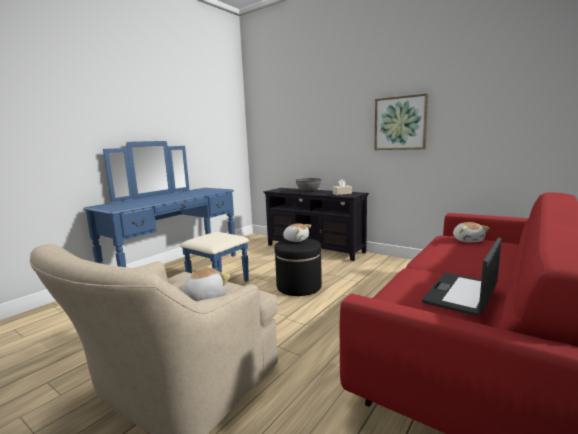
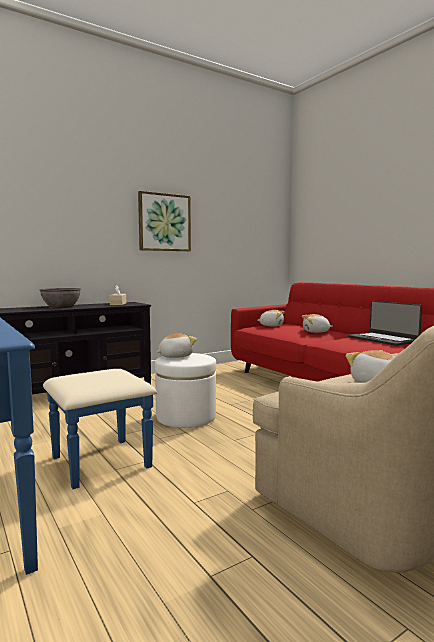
camera: 70 degrees left, 5 degrees down
black ottoman [275,238,322,296] -> white ottoman [155,353,216,428]
none -> plush toy [302,314,333,333]

